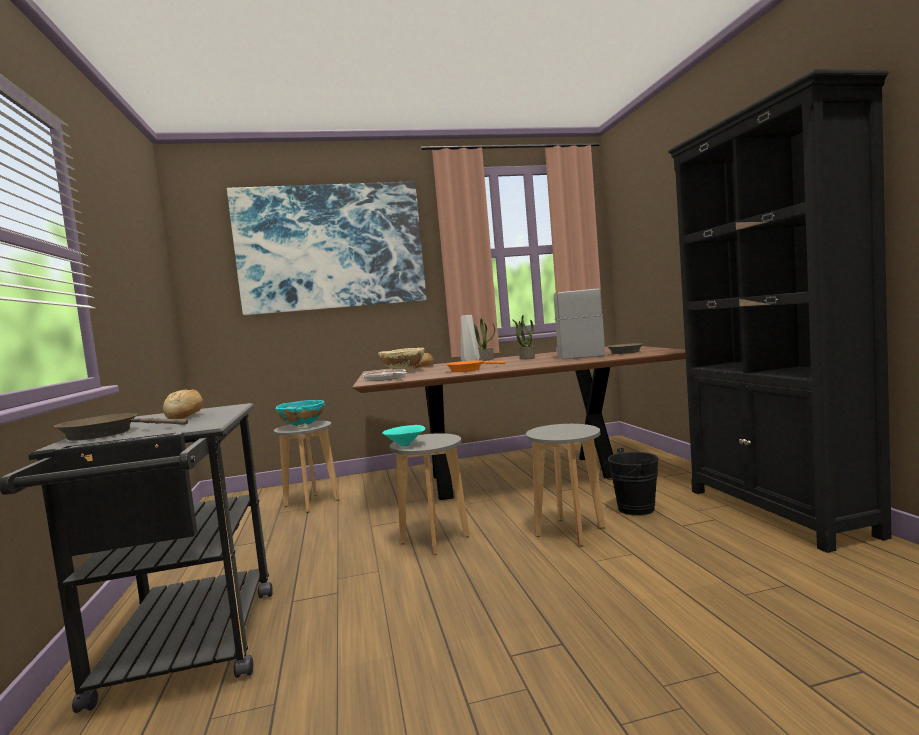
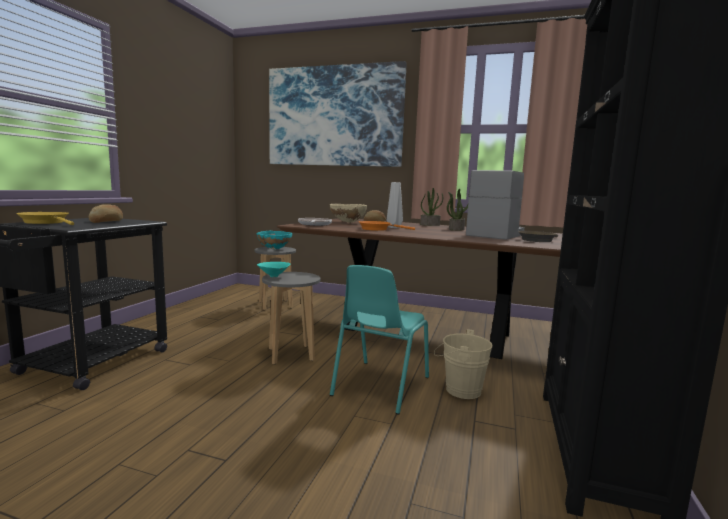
camera: 30 degrees right, 5 degrees up
brown frying pan [54,413,188,441] -> yellow frying pan [16,212,74,225]
grey stool [526,424,605,546] -> turquoise chair [330,265,429,414]
black bucket [600,448,659,516] -> beige bucket [434,329,493,399]

